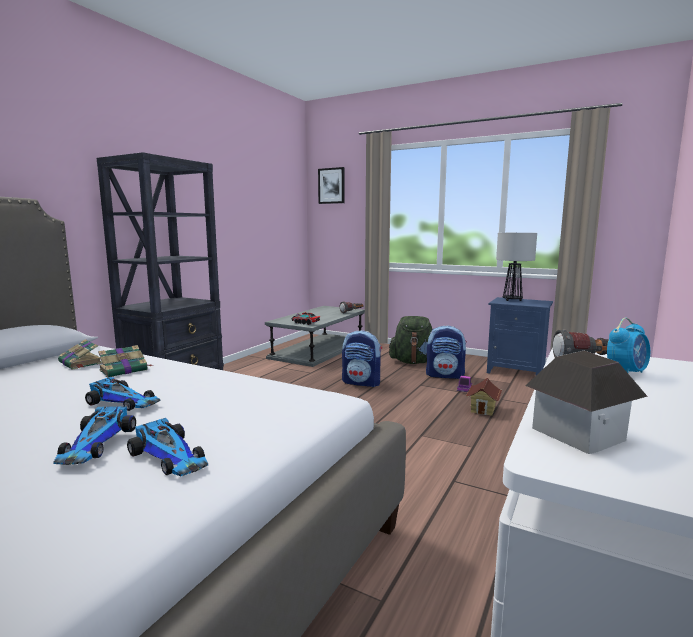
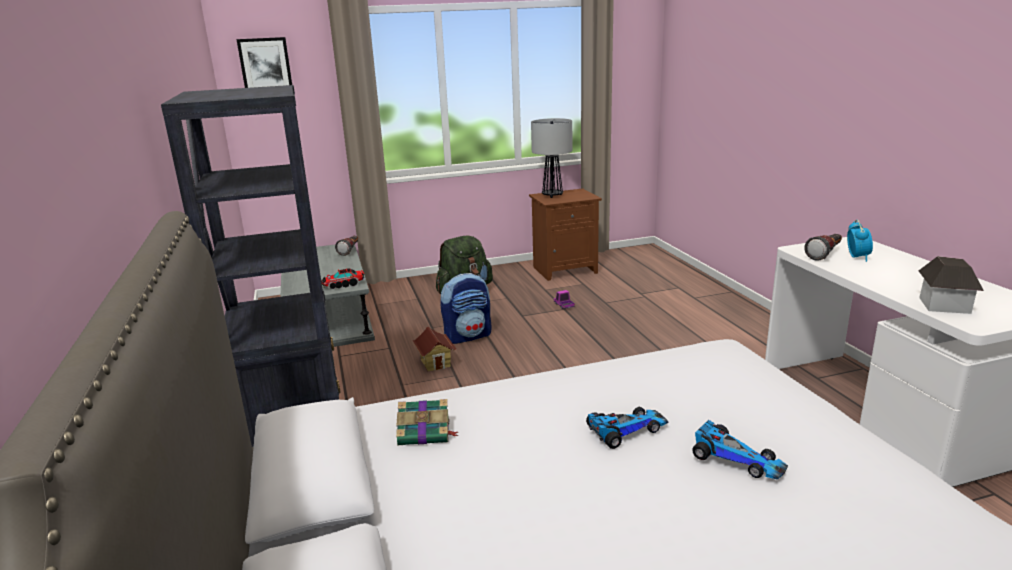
camera: 45 degrees left, 10 degrees up
book [98,345,153,378] -> none
toy car [127,418,208,476] -> none
backpack [426,325,467,379] -> none
toy house [466,378,502,416] -> toy house moved to [412,327,456,371]
blue nightstand [487,297,553,375] -> brown nightstand [529,188,602,281]

